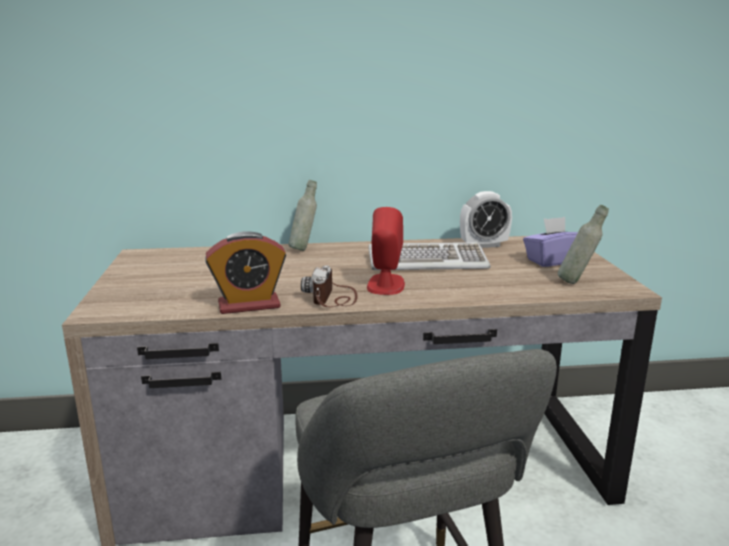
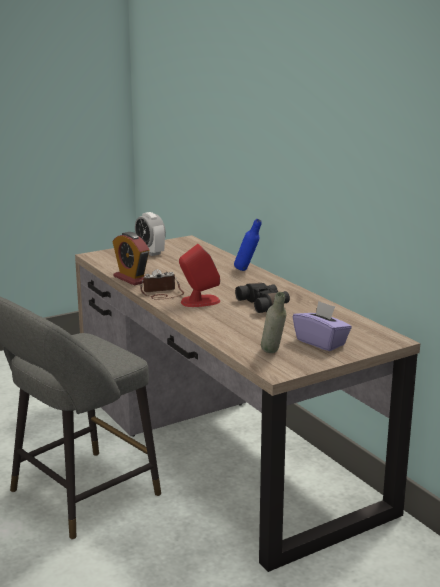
camera: 65 degrees right, 0 degrees up
grey bottle [289,180,317,251] -> blue bottle [234,219,262,271]
keyboard [368,242,491,270] -> black binoculars [235,283,290,313]
alarm clock [460,191,512,248] -> alarm clock moved to [135,212,166,256]

